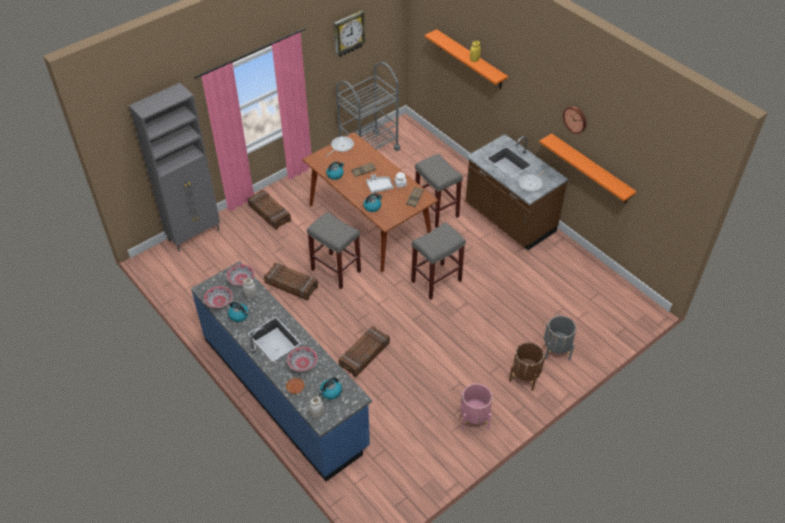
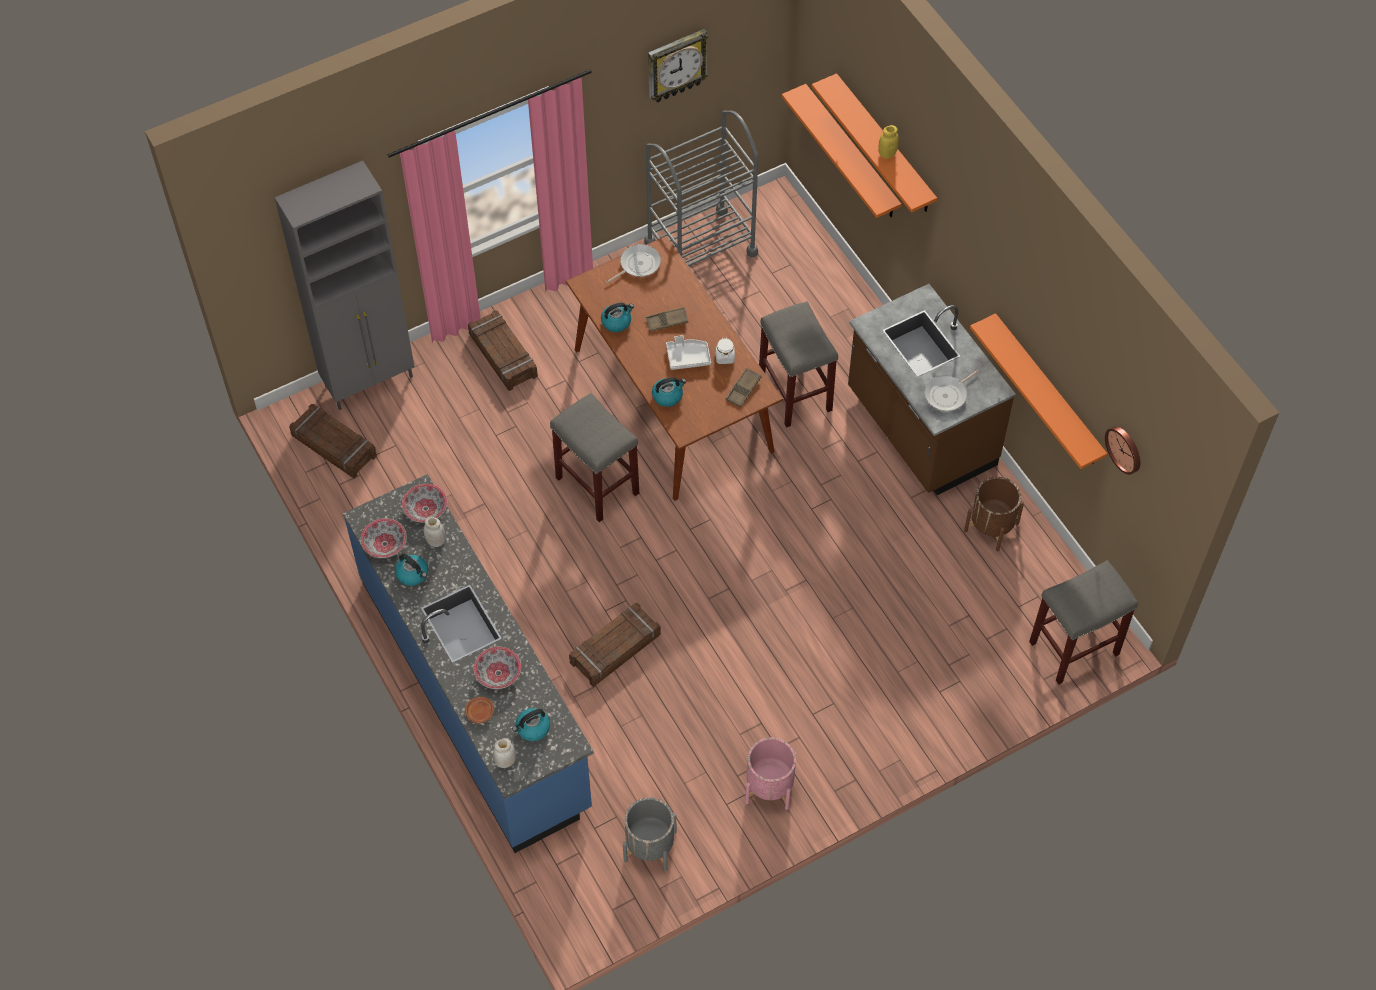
camera: 10 degrees right, 10 degrees up
crate [264,263,318,301] -> crate moved to [289,404,377,478]
grey stool [411,222,466,300] -> grey stool moved to [1029,560,1138,684]
brown planter [509,342,545,391] -> brown planter moved to [964,477,1024,551]
grey planter [543,315,576,360] -> grey planter moved to [623,797,676,871]
wall clock [563,106,586,134] -> wall clock moved to [1105,426,1140,475]
none -> orange shelf [782,84,902,218]

